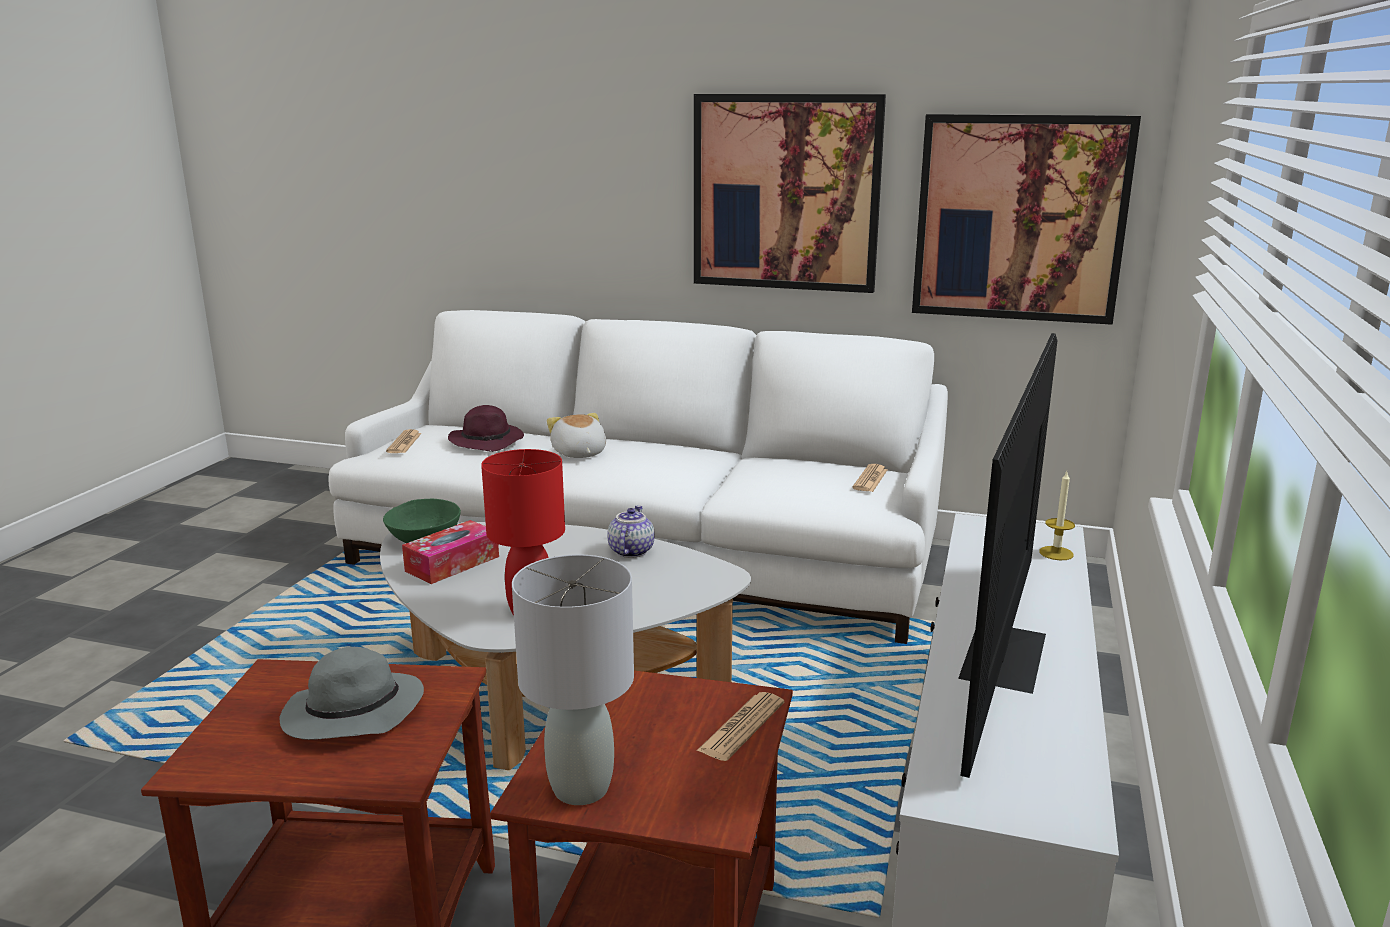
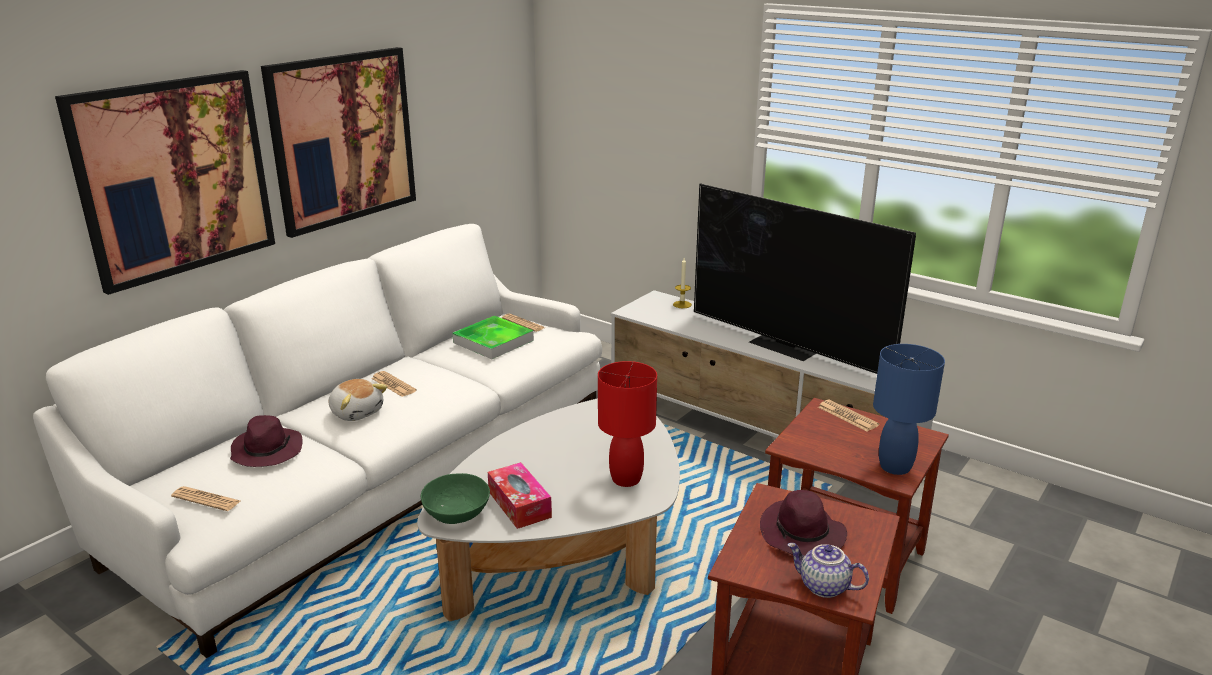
camera: 70 degrees left, 5 degrees up
grey hat [280,647,424,740] -> purple hat [760,490,847,556]
grey table lamp [512,554,634,805] -> blue table lamp [873,344,945,475]
plush toy [547,413,606,458] -> plush toy turned 135 degrees counterclockwise [329,379,387,421]
teapot [607,506,655,558] -> teapot moved to [787,543,869,598]
picture [912,114,1141,325] -> picture moved to [55,70,275,295]
none -> newspaper [371,371,416,397]
none -> tray [452,316,534,359]

